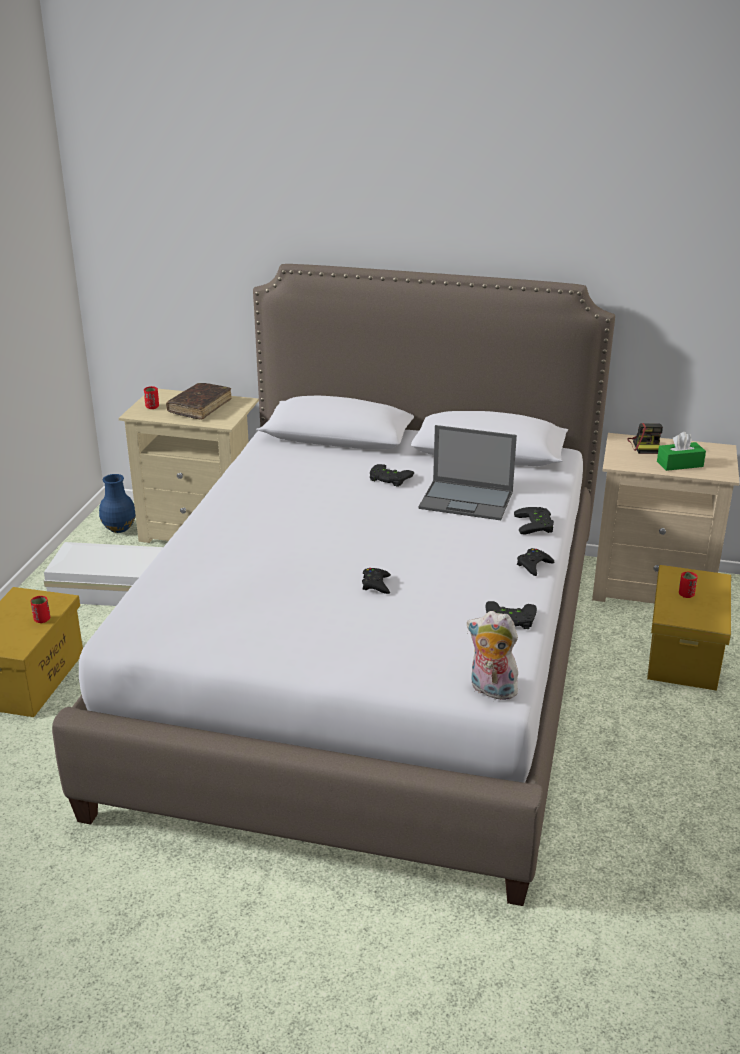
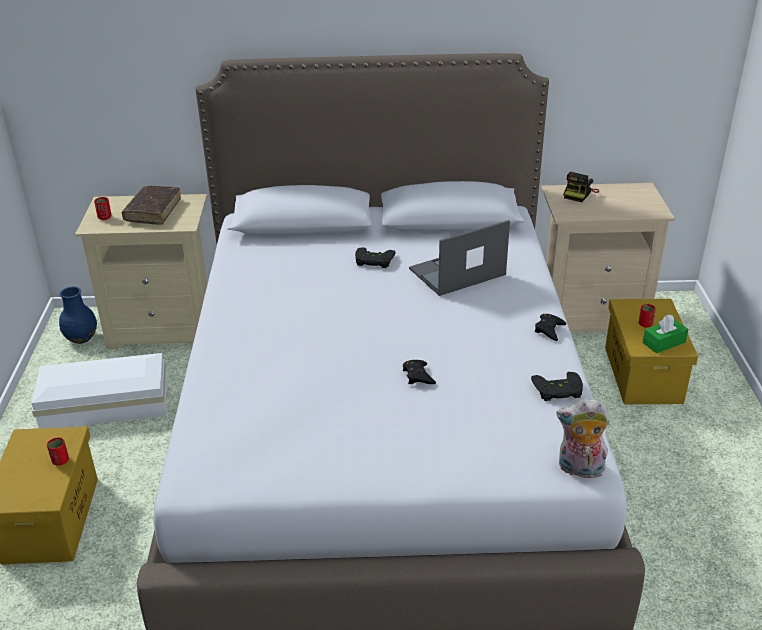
camera: 15 degrees left, 5 degrees up
laptop [419,425,517,520] -> laptop turned 150 degrees clockwise [409,220,510,296]
black game controller [514,507,554,535] -> none
camera [627,423,663,454] -> camera turned 45 degrees clockwise [563,172,599,202]
green tissue box [657,432,706,471] -> green tissue box moved to [643,315,689,353]

